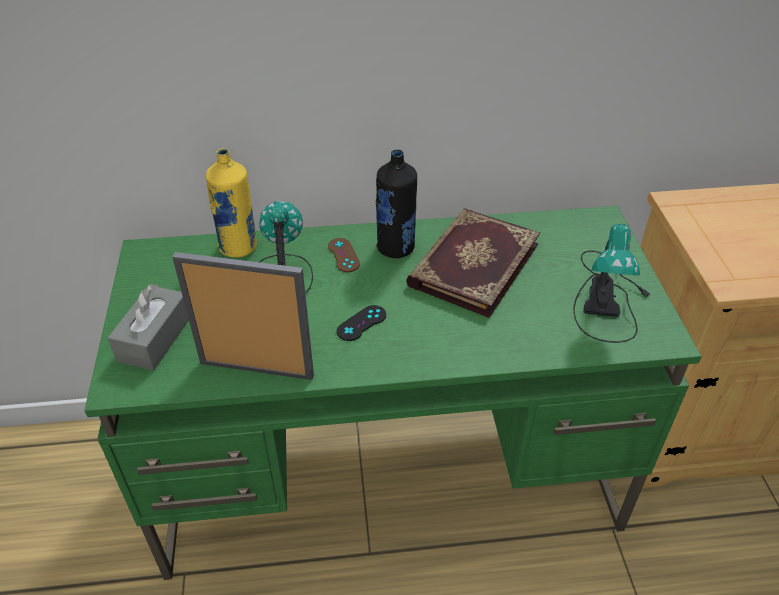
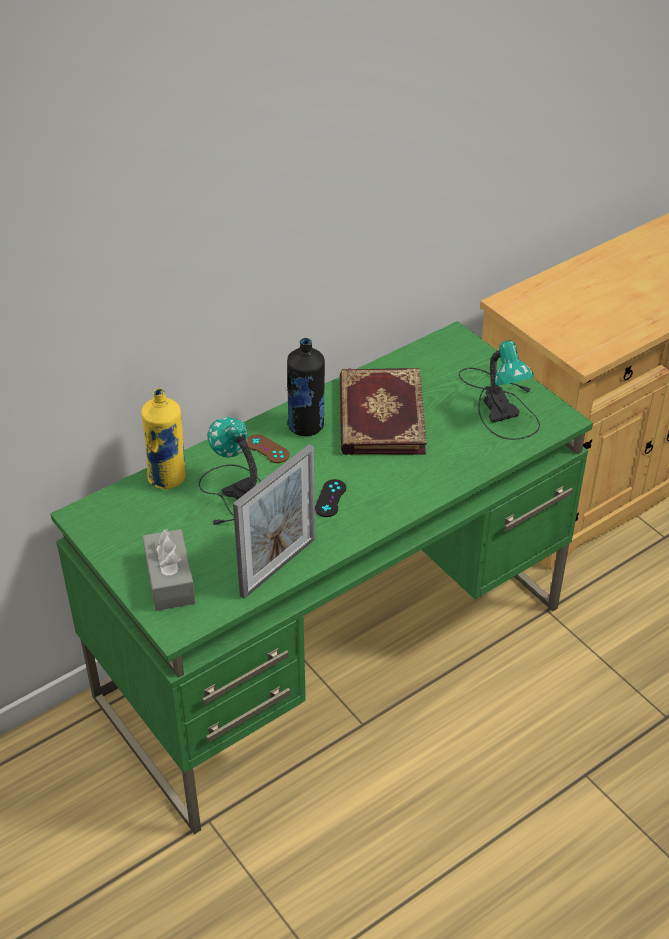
camera: 30 degrees left, 0 degrees up
picture frame [172,252,314,380] -> picture frame turned 150 degrees clockwise [233,444,315,599]

